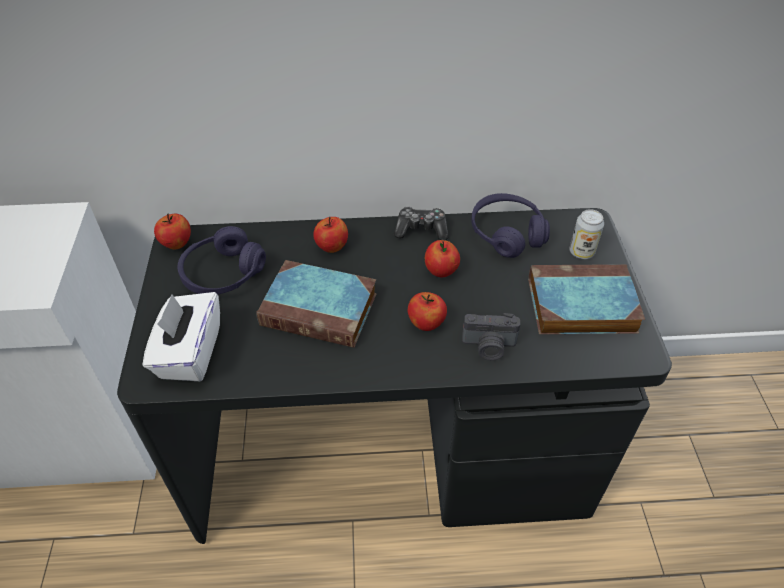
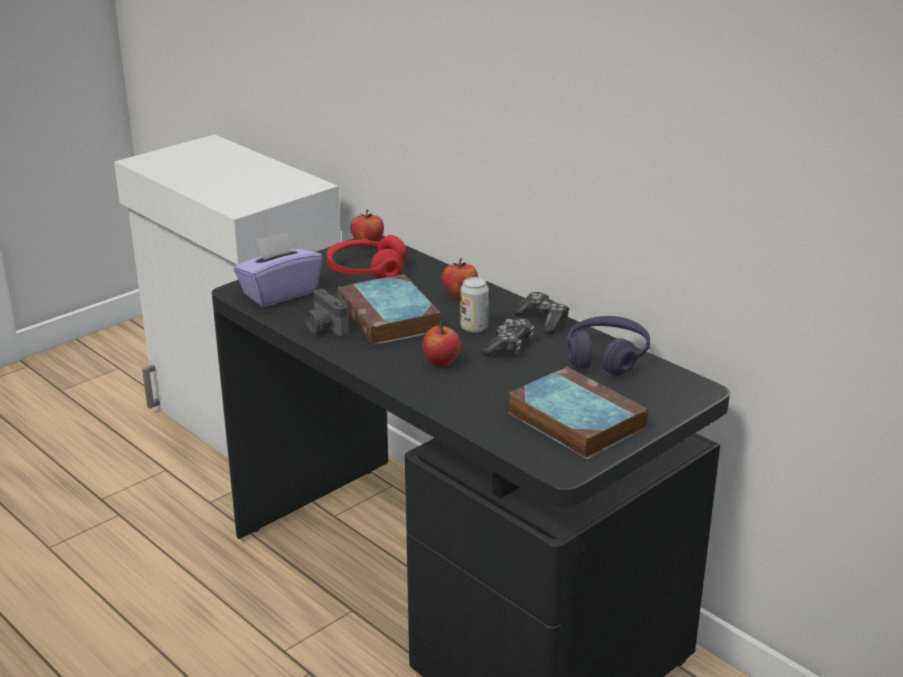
camera: 50 degrees right, 20 degrees down
white tissue box [142,292,220,382] -> purple tissue box [234,232,323,307]
purple headphones [177,226,266,294] -> red headphones [327,235,407,279]
apple [425,240,460,278] -> game controller [481,318,534,356]
camera [462,313,520,361] -> camera moved to [305,289,349,337]
can [569,209,604,259] -> can moved to [460,277,489,333]

